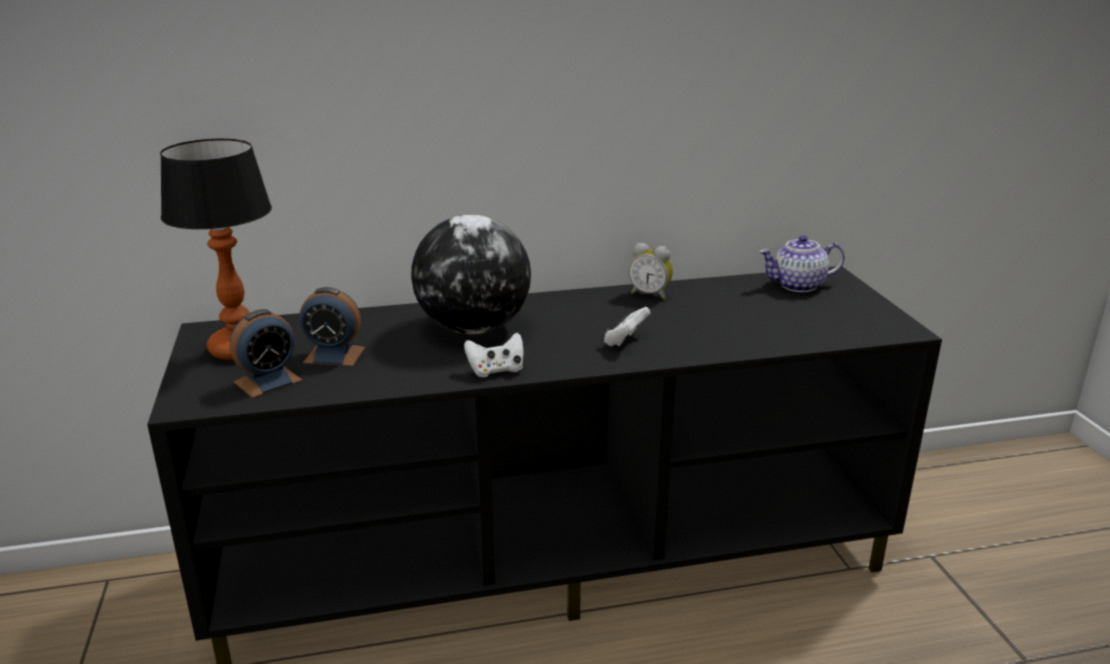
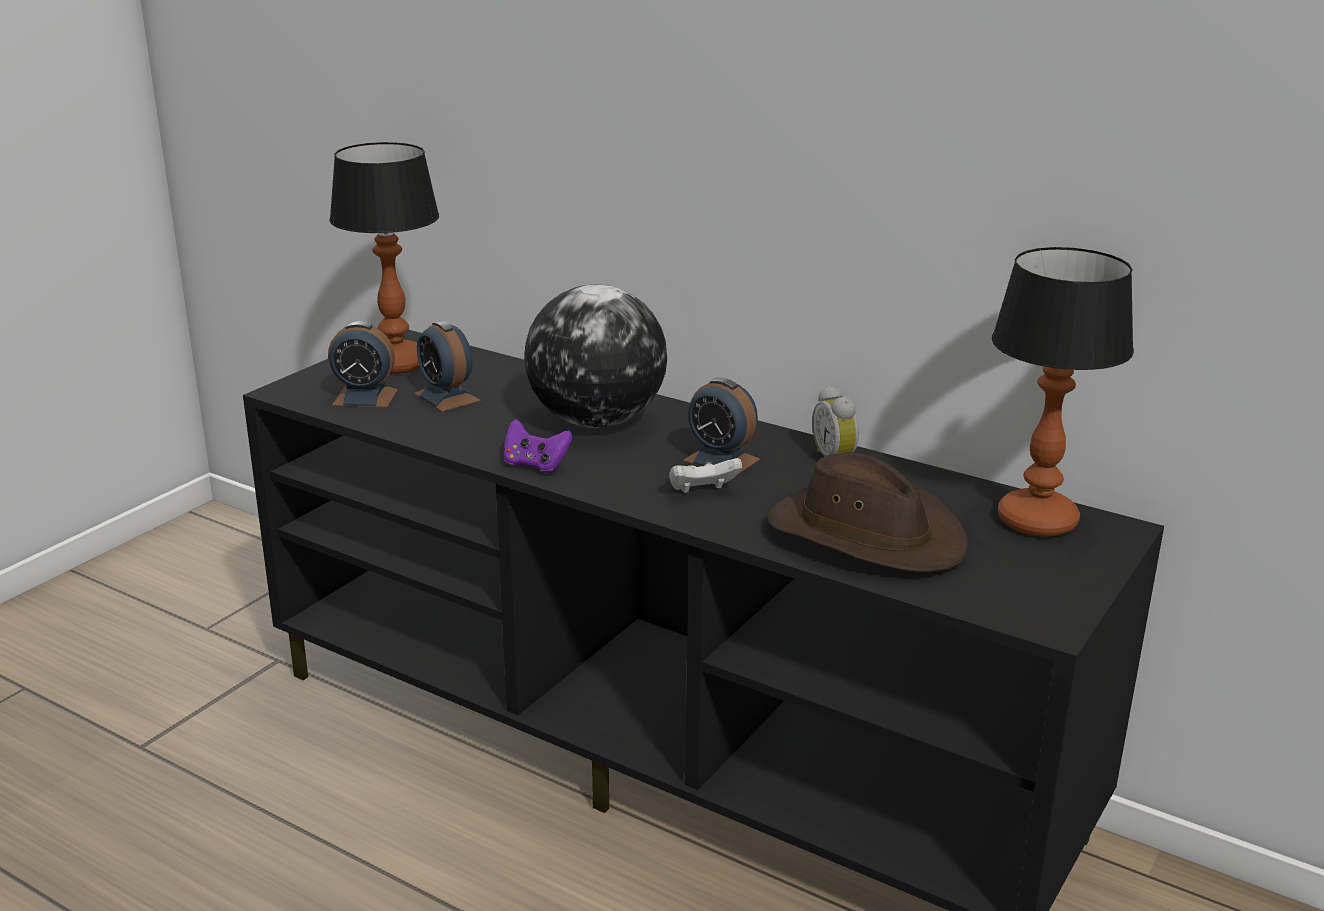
camera: 45 degrees right, 0 degrees up
white game controller [464,333,524,377] -> purple game controller [504,419,573,473]
teapot [759,235,845,292] -> table lamp [992,247,1134,537]
none -> alarm clock [683,377,760,475]
none -> brown hat [767,453,969,573]

